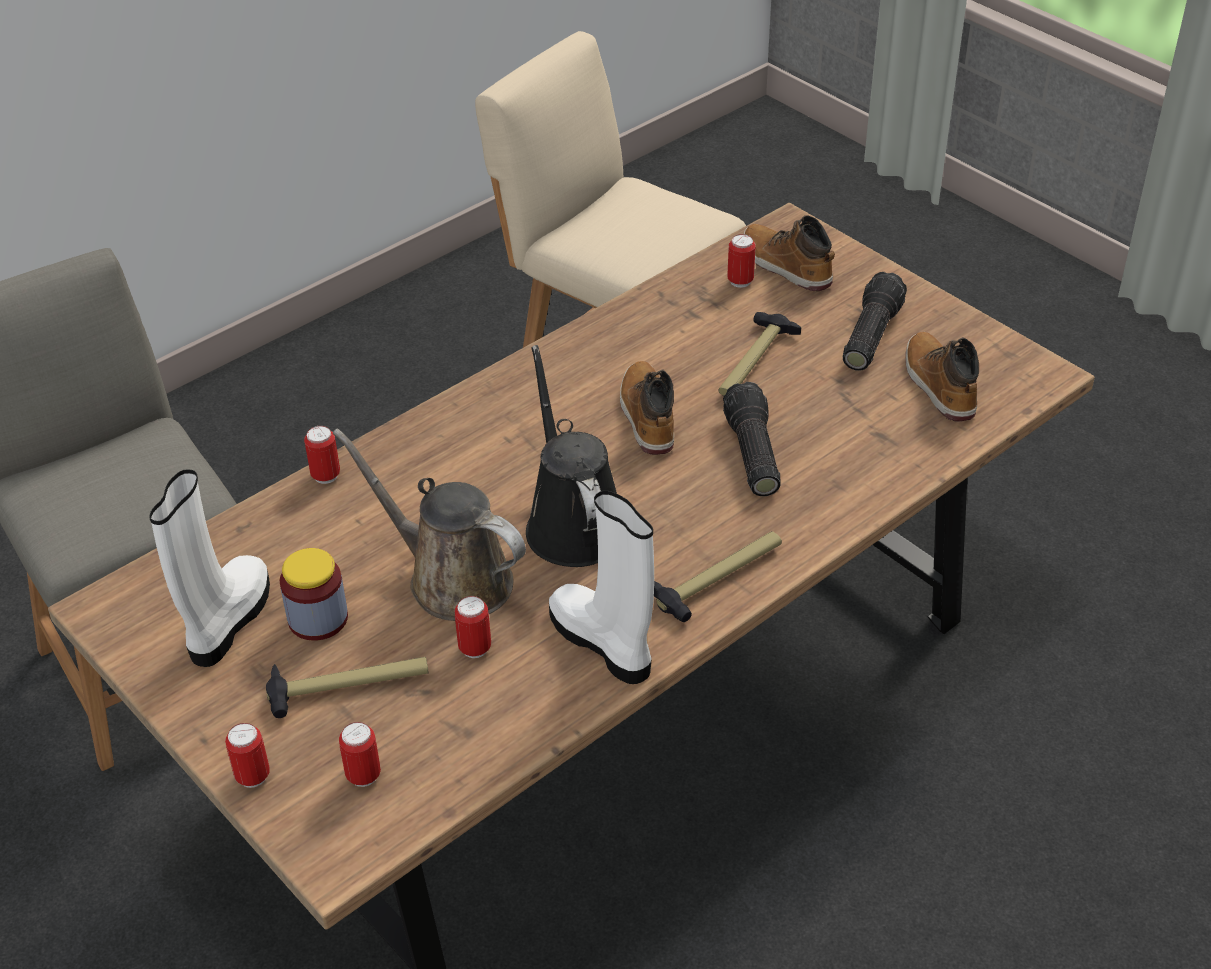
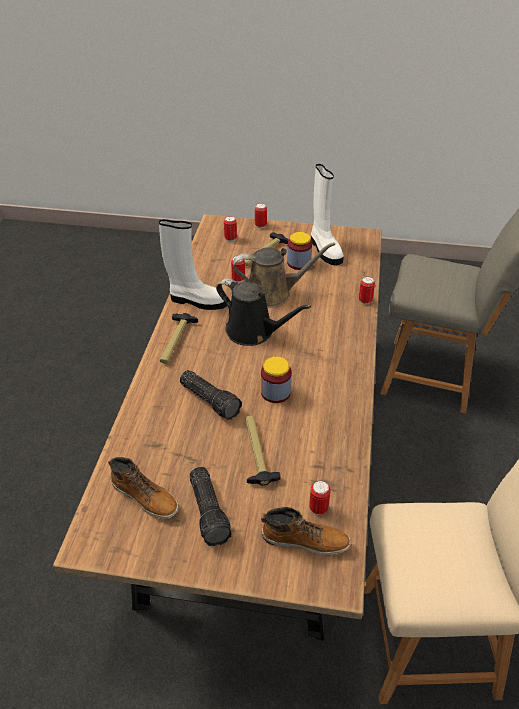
camera: 140 degrees right, 0 degrees up
boot [620,361,674,455] -> jar [261,357,292,403]

